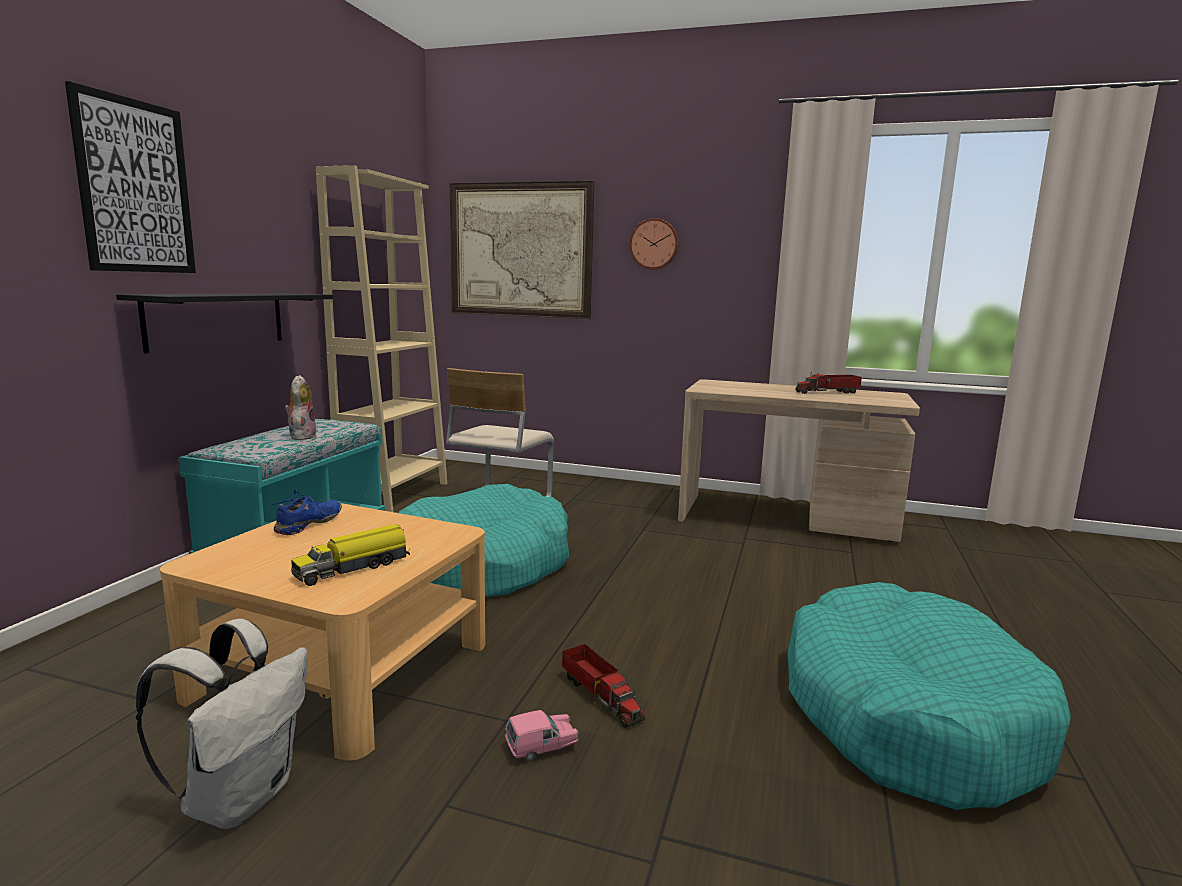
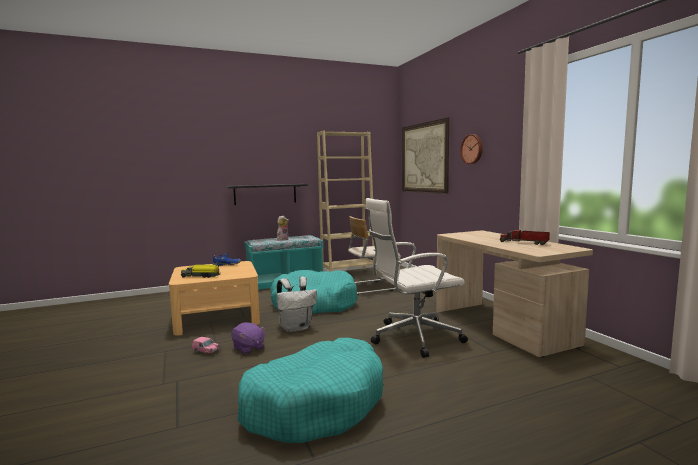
camera: 50 degrees right, 5 degrees down
picture [65,81,196,273] -> none
white backpack [136,619,308,829] -> white backpack moved to [277,276,317,332]
toy truck [562,644,645,728] -> purple plush toy [232,322,265,354]
none -> white office chair [365,198,468,358]

